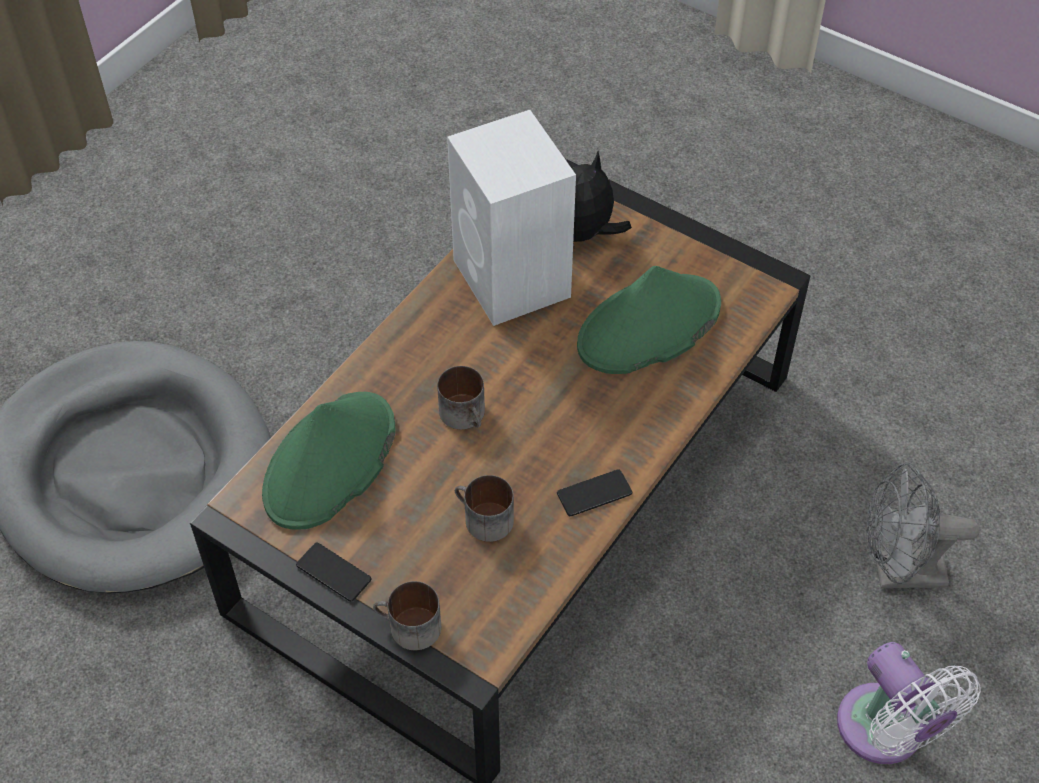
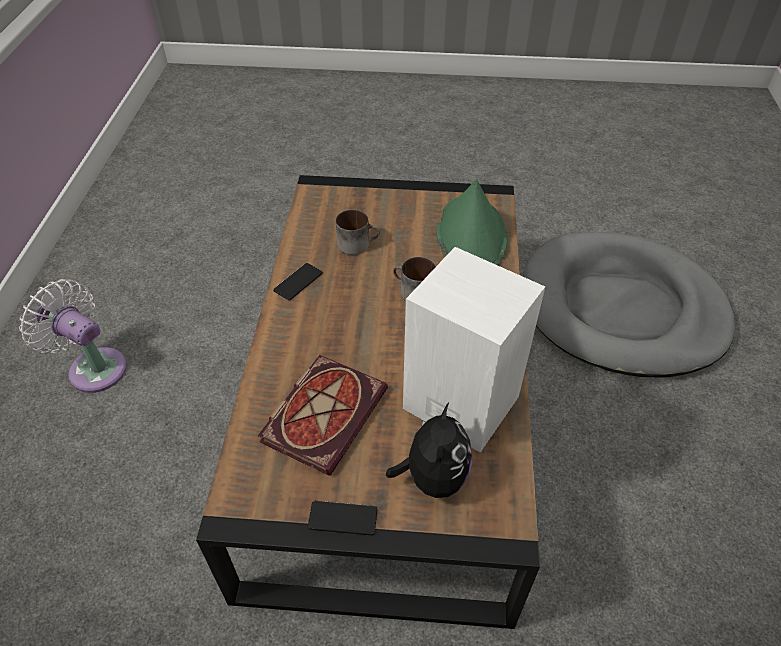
camera: 150 degrees right, 5 degrees down
phone [296,542,372,602] -> phone moved to [308,501,378,535]
mug [373,581,441,650] -> none
green hat [577,265,721,374] -> book [258,355,388,476]
grey fan [867,463,980,588] -> none

